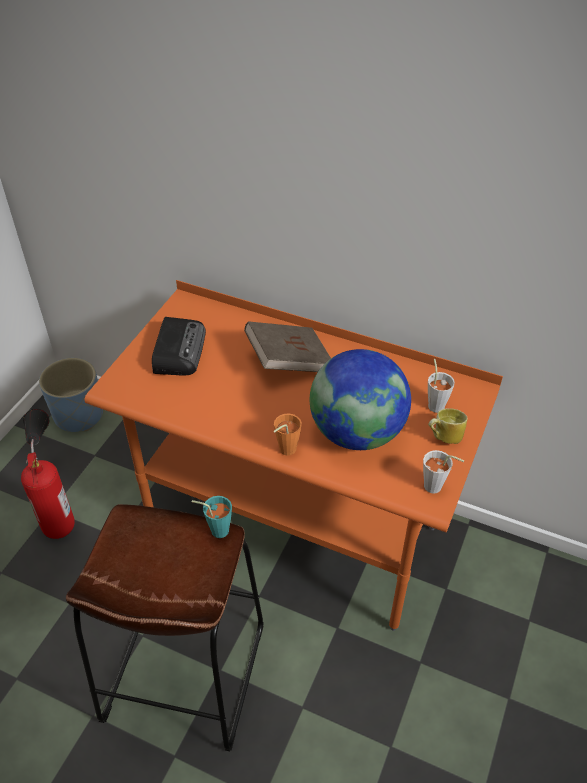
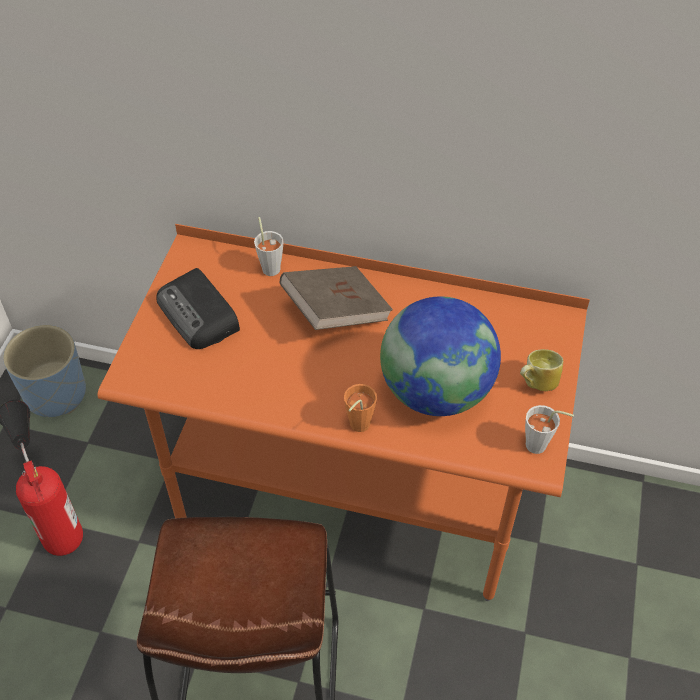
camera: 10 degrees left, 5 degrees up
radio [152,317,206,376] -> radio turned 150 degrees clockwise [156,268,240,349]
turquoise cup [192,496,232,538] -> none
grey cup [428,359,455,413] -> grey cup moved to [254,217,284,276]

